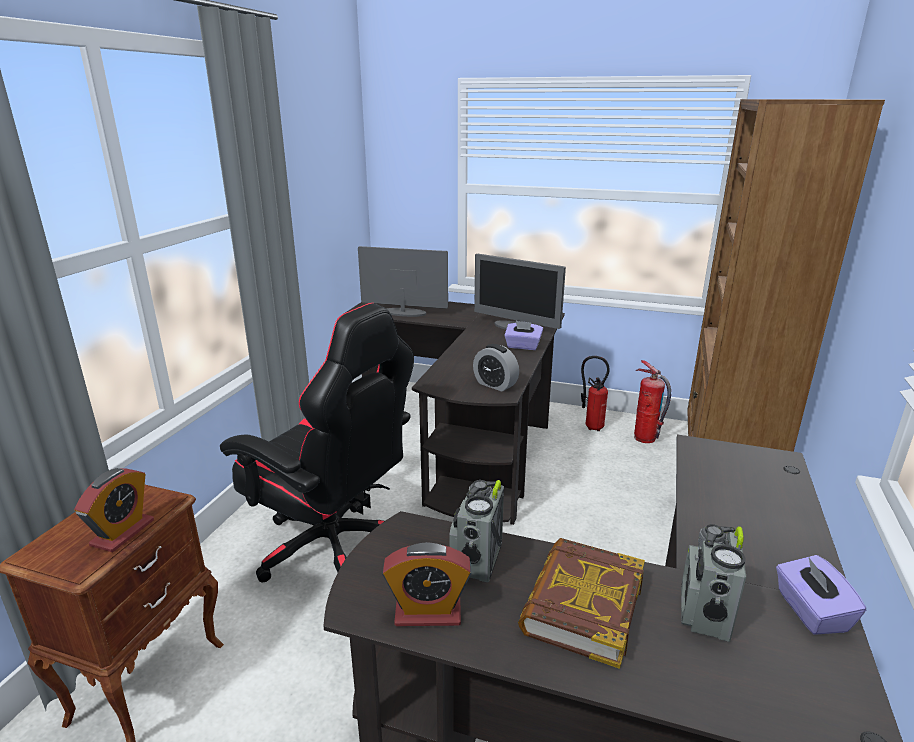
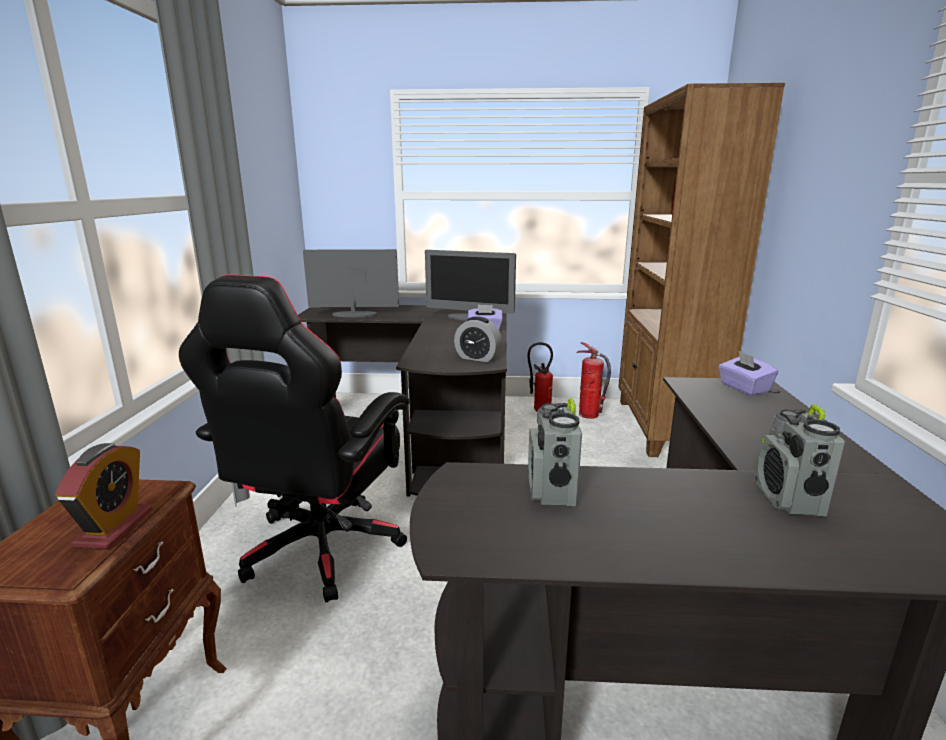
camera: 15 degrees left, 5 degrees down
black office chair [220,303,414,582] -> black office chair turned 90 degrees clockwise [179,274,409,602]
alarm clock [382,542,471,626] -> none
book [518,538,645,669] -> none
purple tissue box [776,555,866,635] -> purple tissue box moved to [718,351,778,396]

